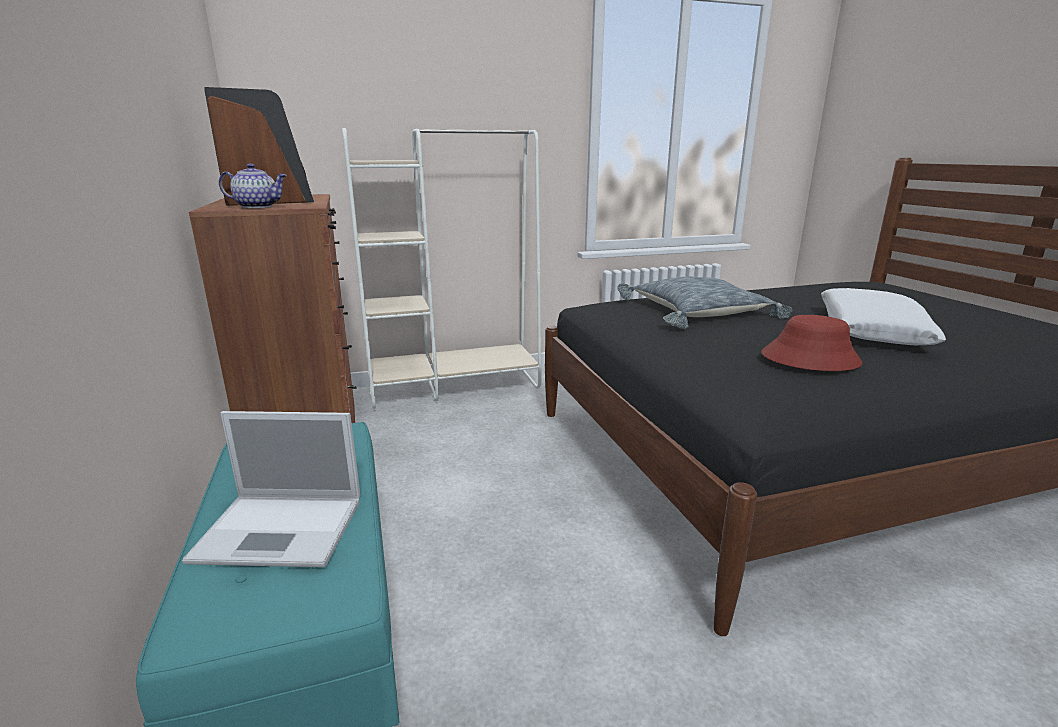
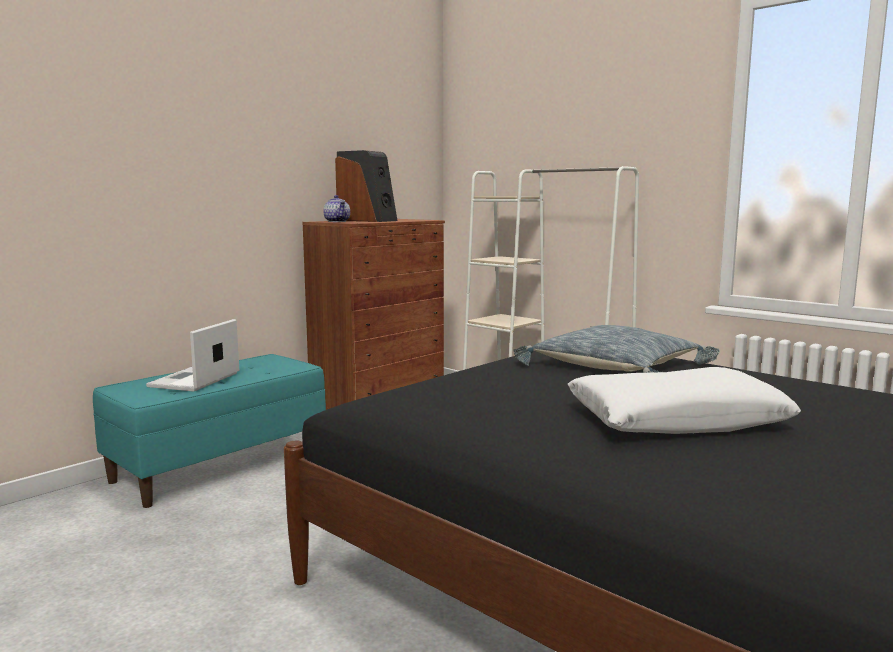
camera: 60 degrees right, 10 degrees down
laptop [182,411,361,567] -> laptop turned 45 degrees clockwise [146,319,239,392]
red hat [761,315,862,371] -> none

